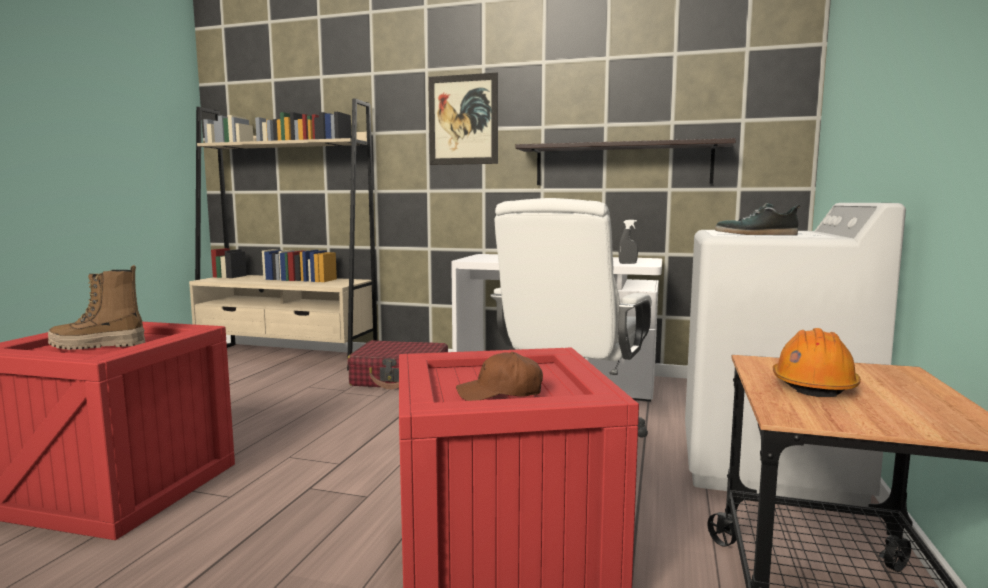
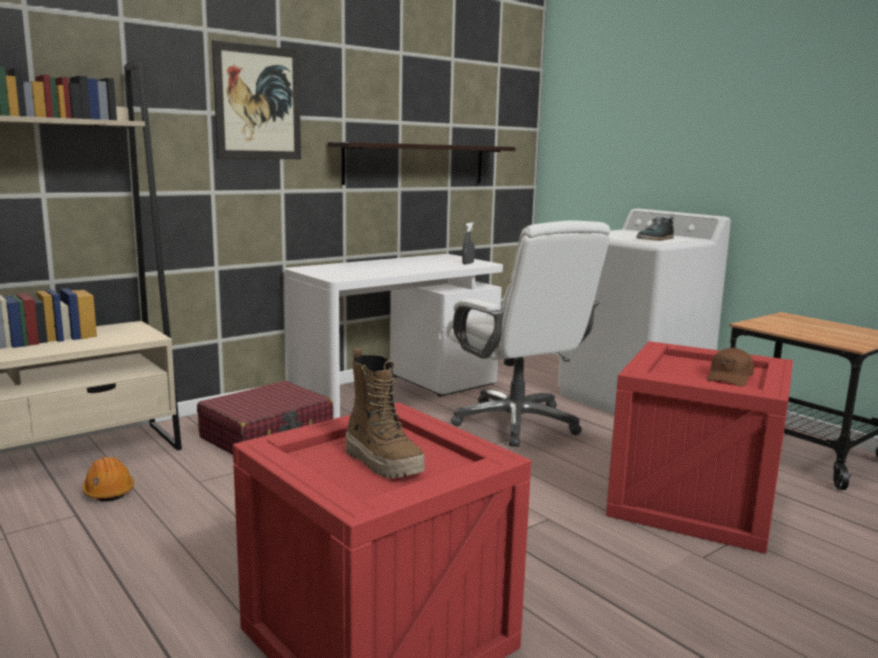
camera: 55 degrees left, 5 degrees up
boot [48,265,145,350] -> boot turned 60 degrees counterclockwise [346,348,425,478]
orange hard hat [772,328,861,397] -> orange hard hat moved to [82,457,134,502]

